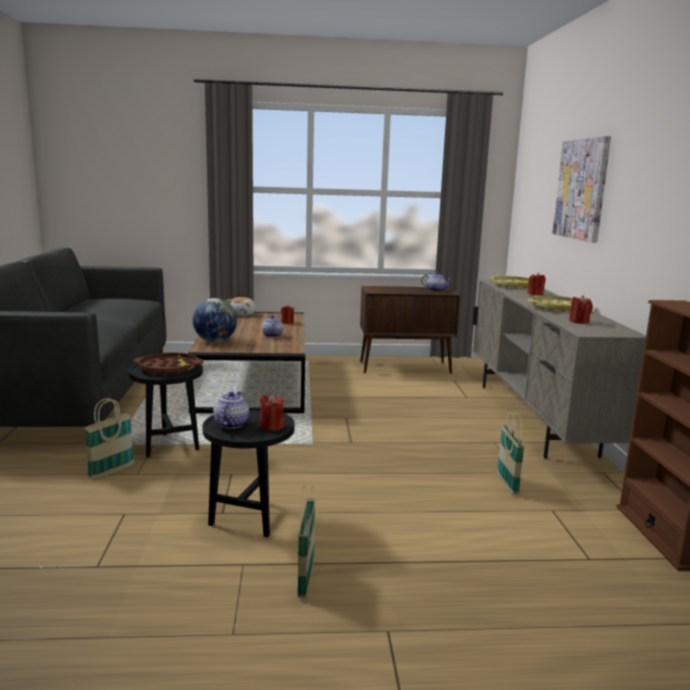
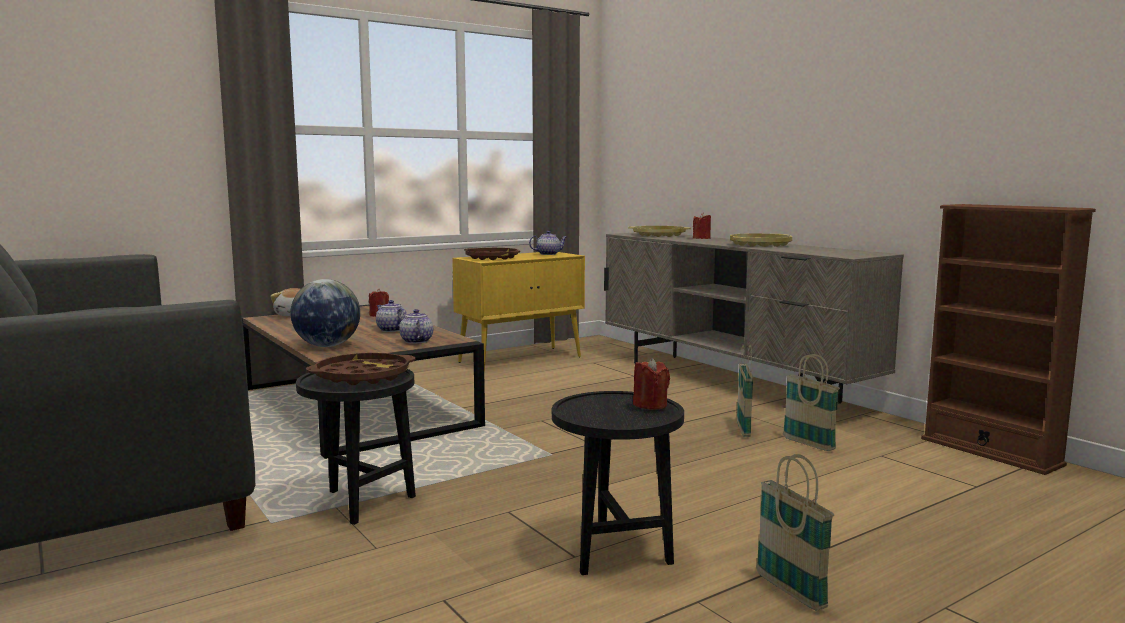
camera: 30 degrees left, 5 degrees down
basket [84,398,134,479] -> basket moved to [737,345,753,437]
teapot [213,391,249,429] -> teapot moved to [399,309,433,344]
brown cabinet [360,286,460,374] -> yellow cabinet [452,252,585,372]
picture [552,136,611,243] -> none
red candle [569,295,593,324] -> none
none -> brown tray [464,248,520,260]

